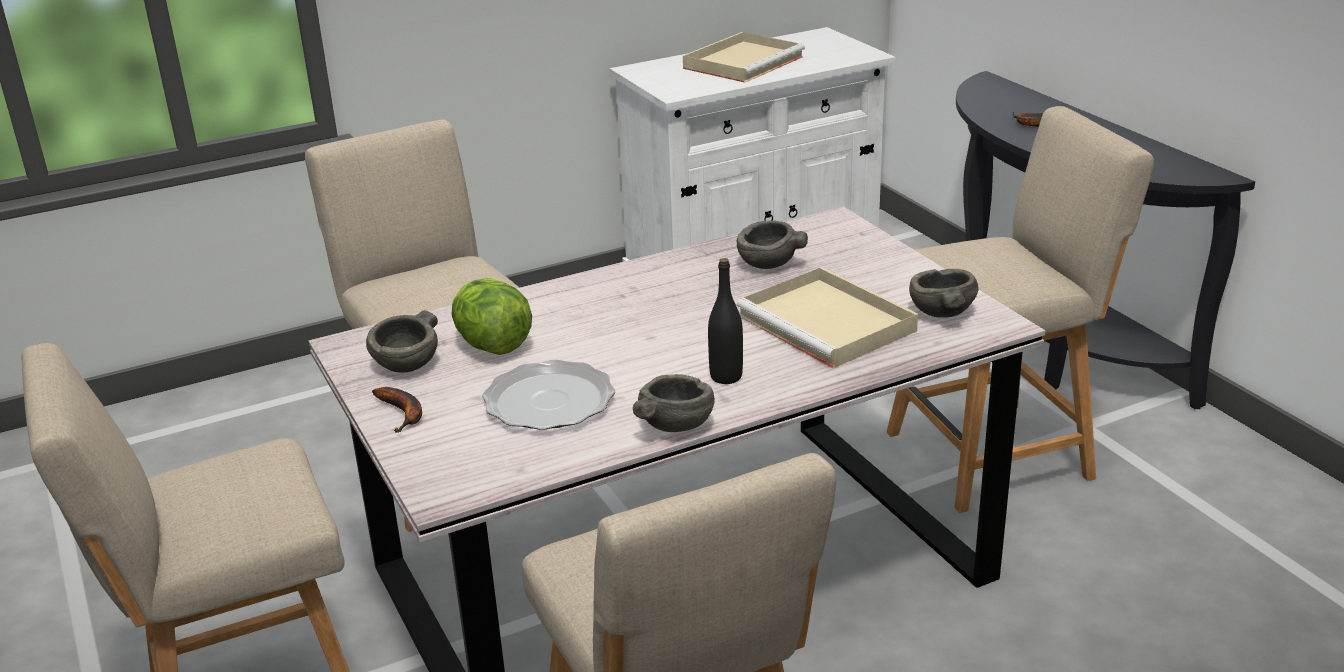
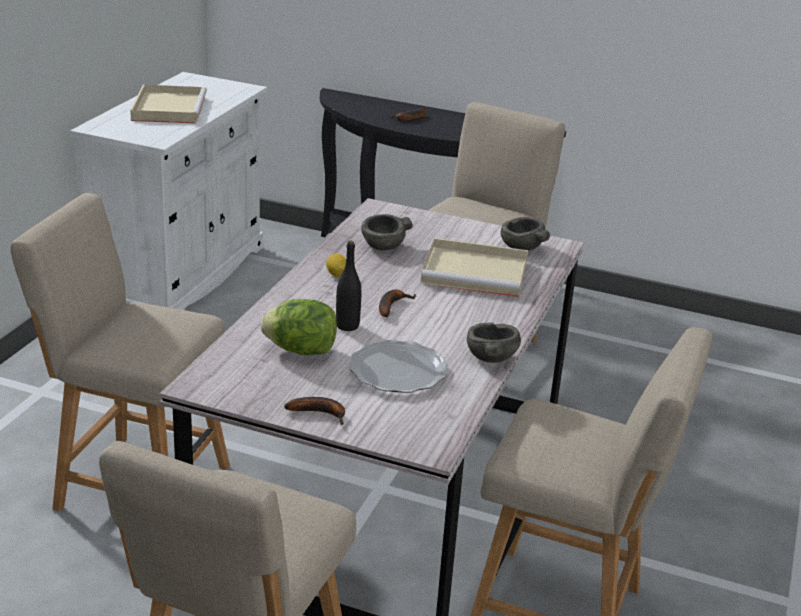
camera: 45 degrees left, 0 degrees up
grey bowl [366,310,438,373] -> none
black bottle [708,258,743,384] -> black bottle moved to [336,241,361,331]
none -> lemon [326,254,346,277]
none -> banana [379,289,416,317]

